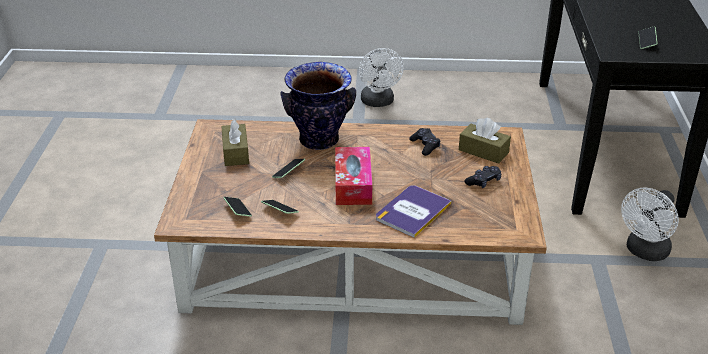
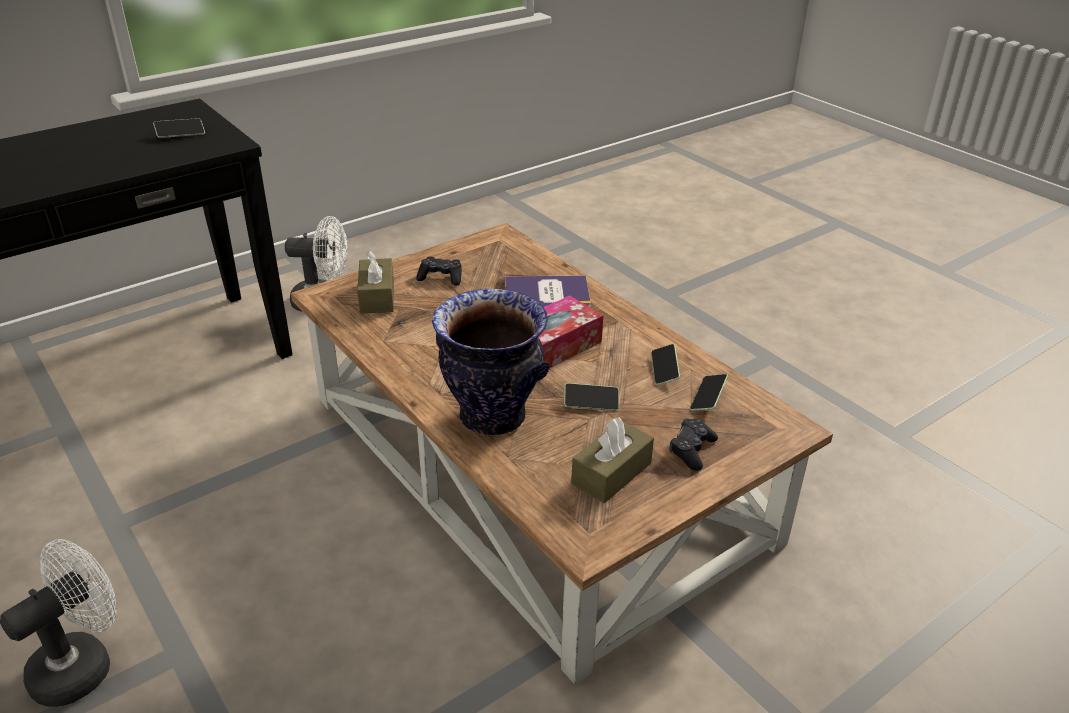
camera: 130 degrees left, 0 degrees up
black game controller [409,128,440,156] -> black game controller moved to [669,418,718,471]

